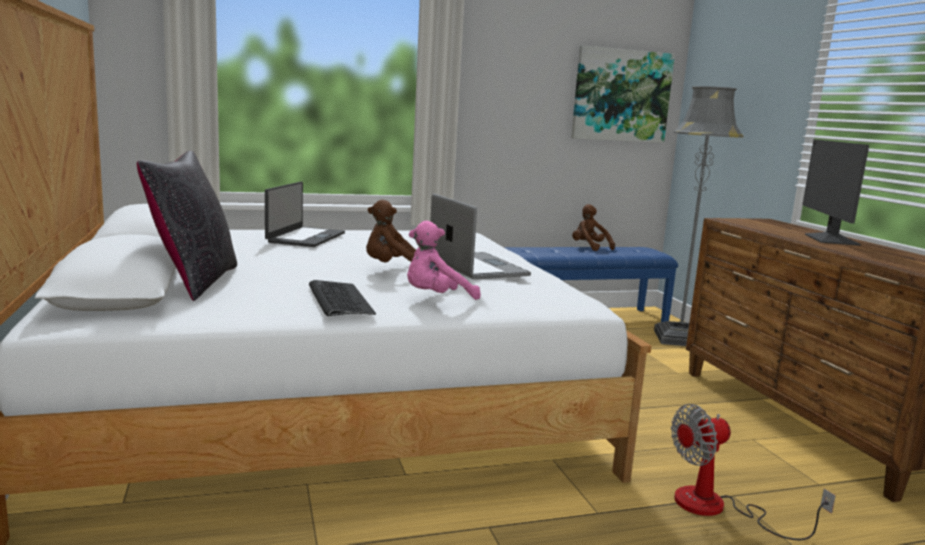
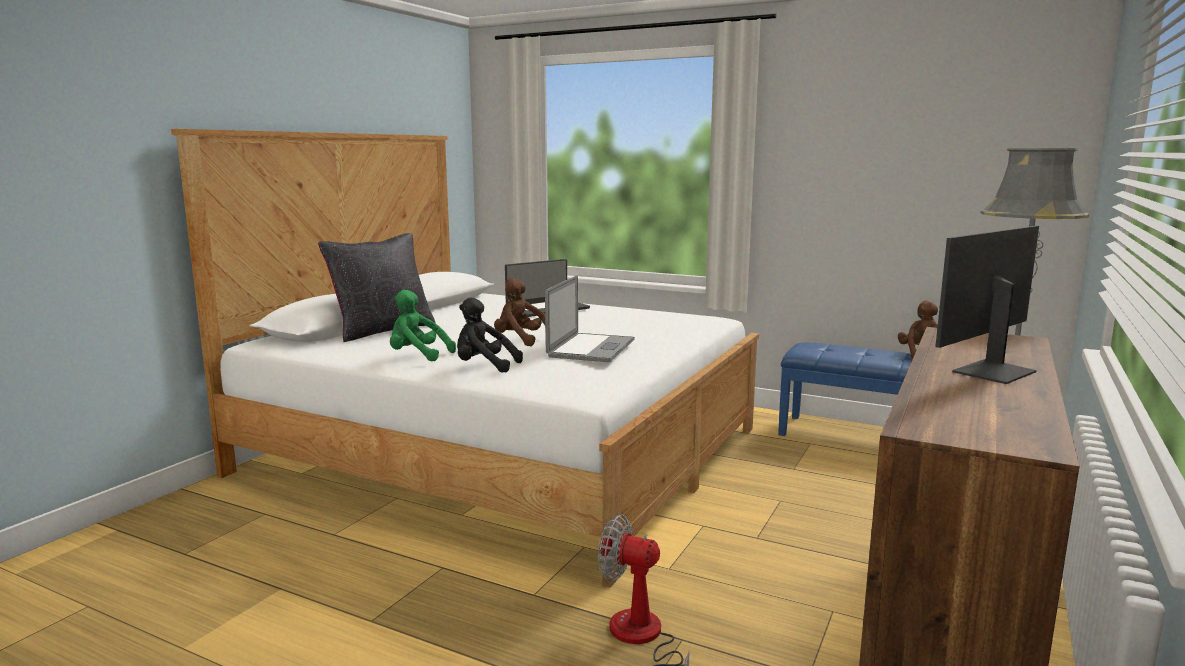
camera: 45 degrees right, 0 degrees up
keyboard [309,280,376,316] -> green plush toy [390,290,456,361]
pink plush toy [407,221,481,300] -> black plush toy [457,297,523,372]
picture [571,45,675,143] -> none

